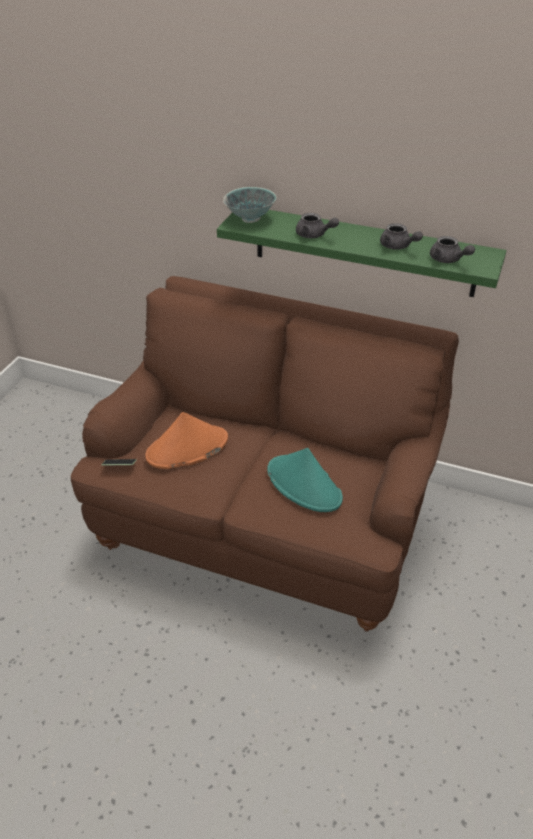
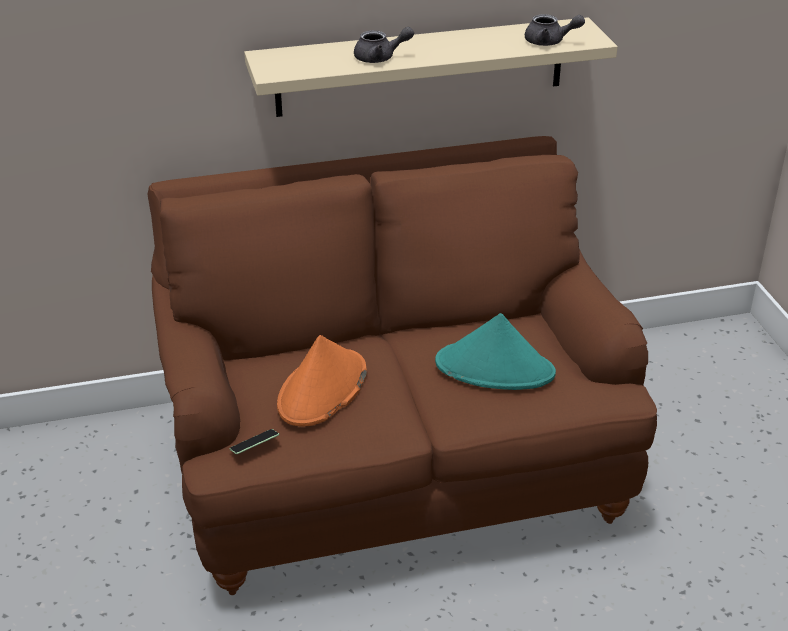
camera: 35 degrees left, 5 degrees down
green shelf [217,210,507,297] -> beige shelf [244,17,618,117]
bowl [223,187,277,223] -> none
grey teapot [380,223,423,250] -> none

